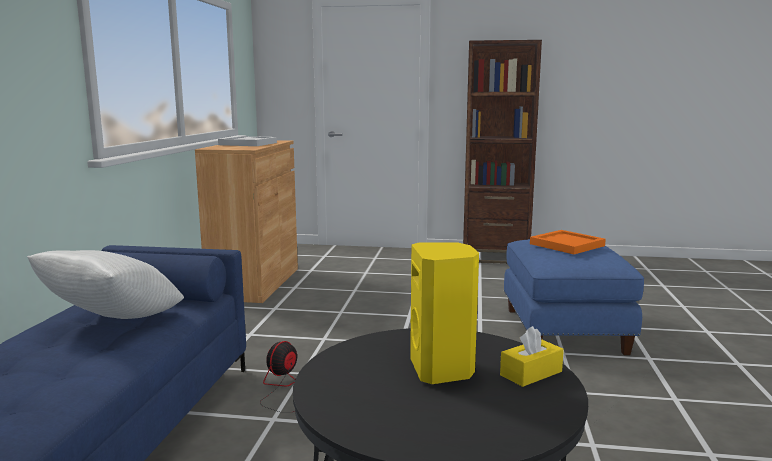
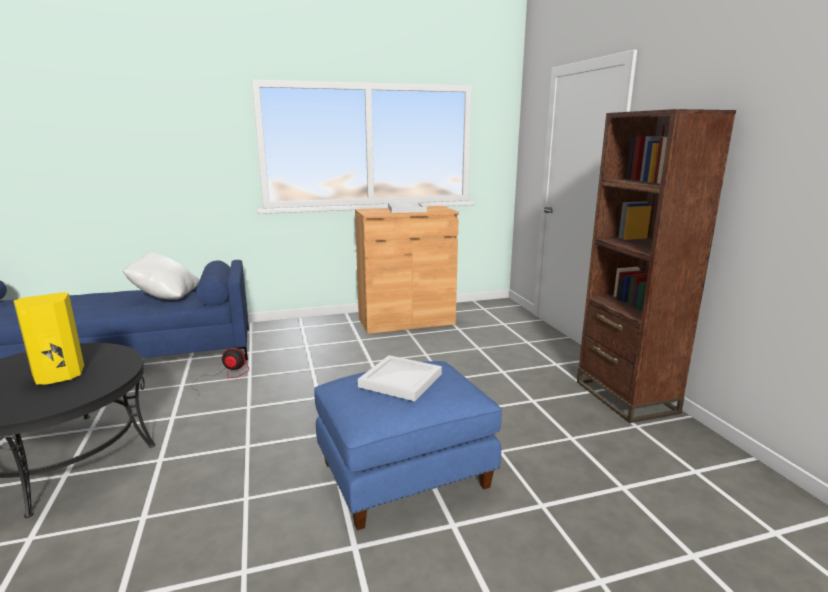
camera: 65 degrees right, 5 degrees up
yellow tissue box [500,326,564,387] -> none
orange tray [530,230,606,254] -> white tray [358,355,442,401]

